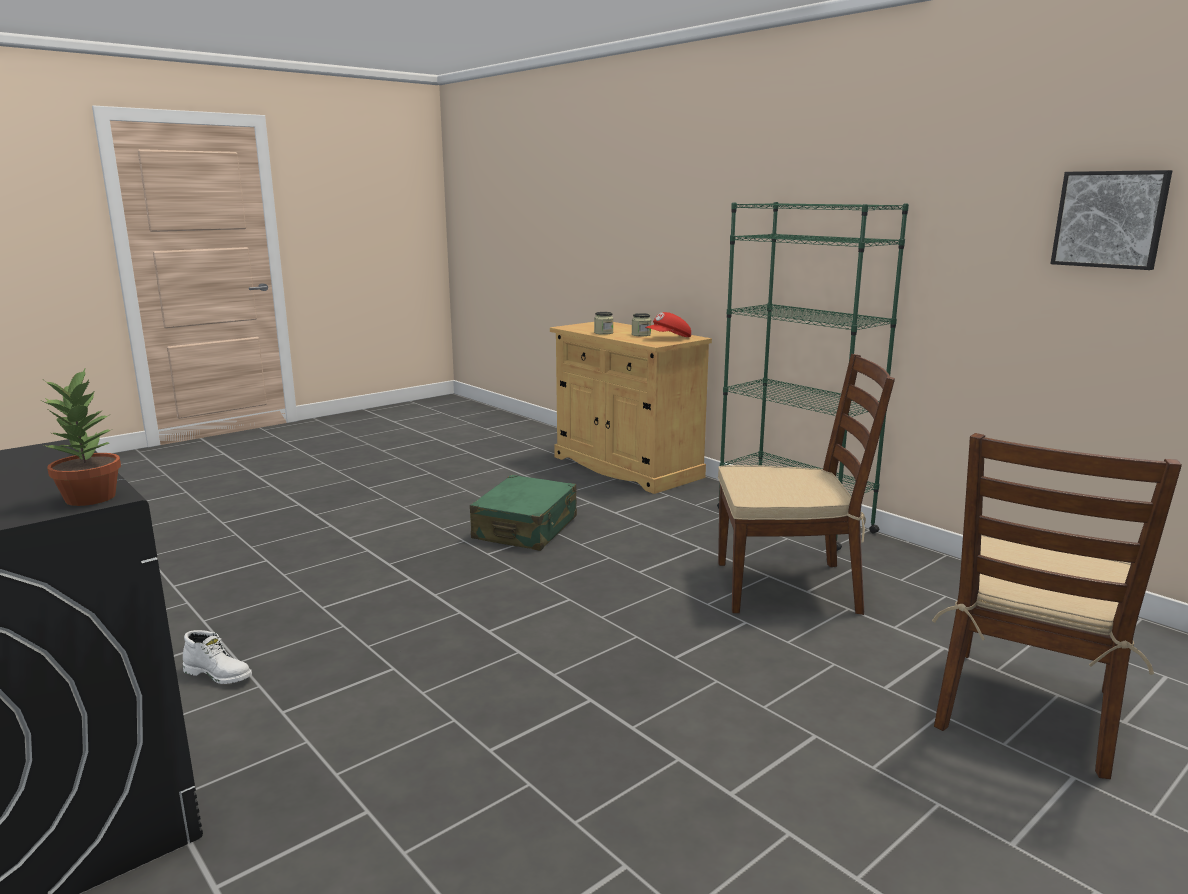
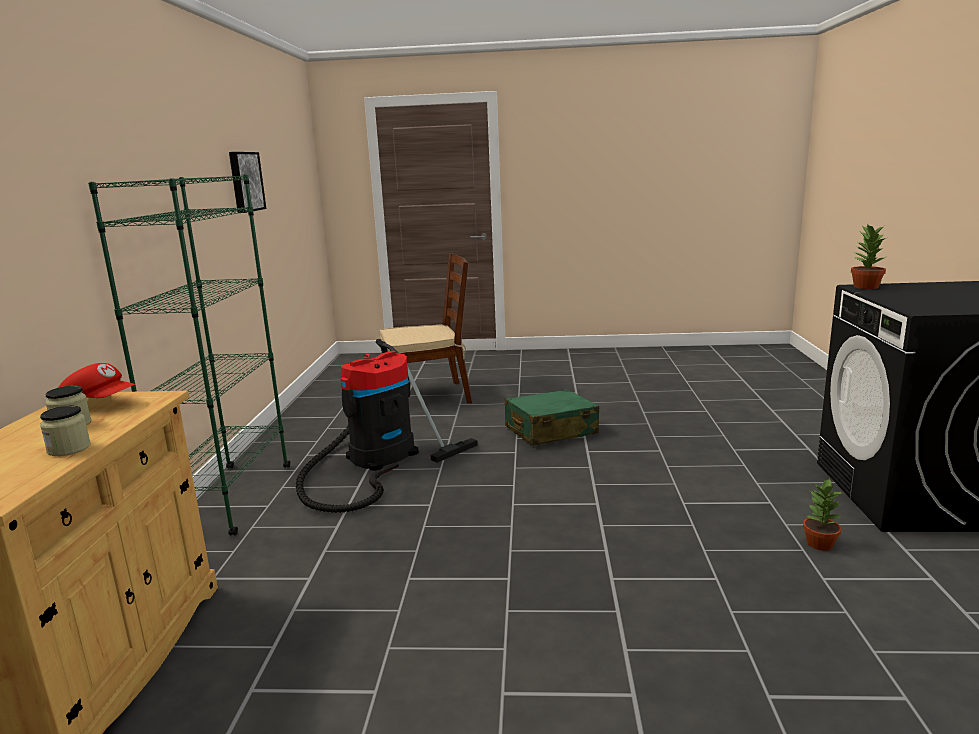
camera: 135 degrees left, 0 degrees up
white boot [183,630,252,684] -> potted plant [803,478,842,551]
green suitcase [470,475,577,551] -> green suitcase moved to [505,389,599,446]
brown chair [718,354,895,615] -> vacuum cleaner [296,339,478,513]

